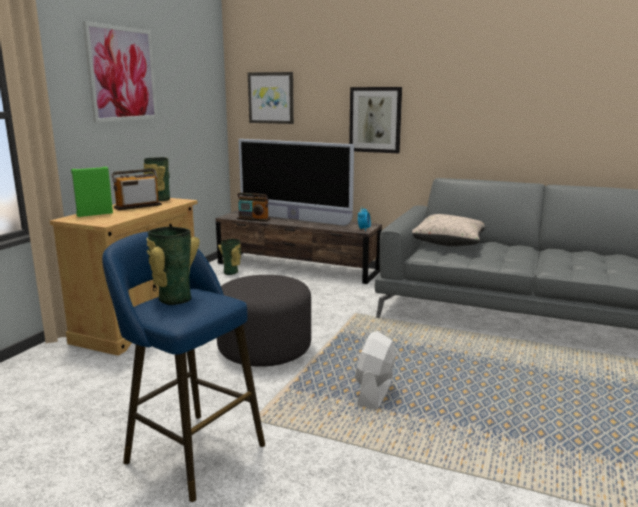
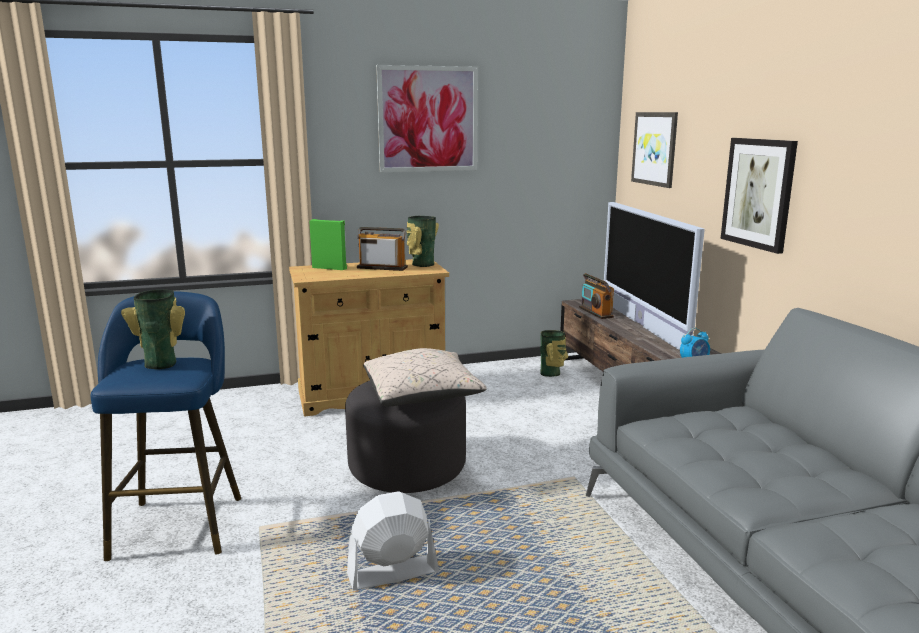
camera: 50 degrees right, 0 degrees up
beige pillow [412,214,485,246] -> beige pillow moved to [363,348,487,407]

